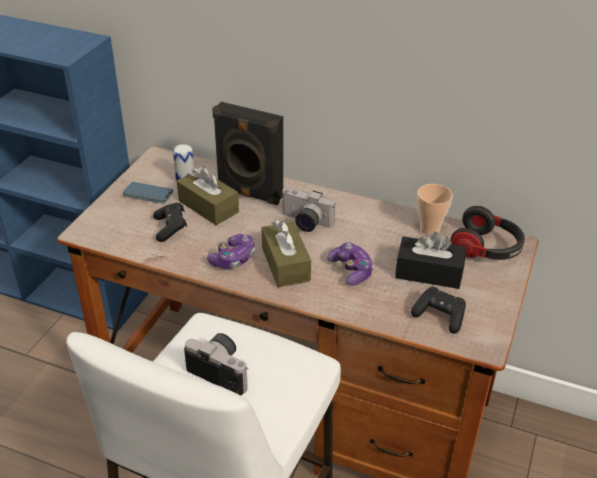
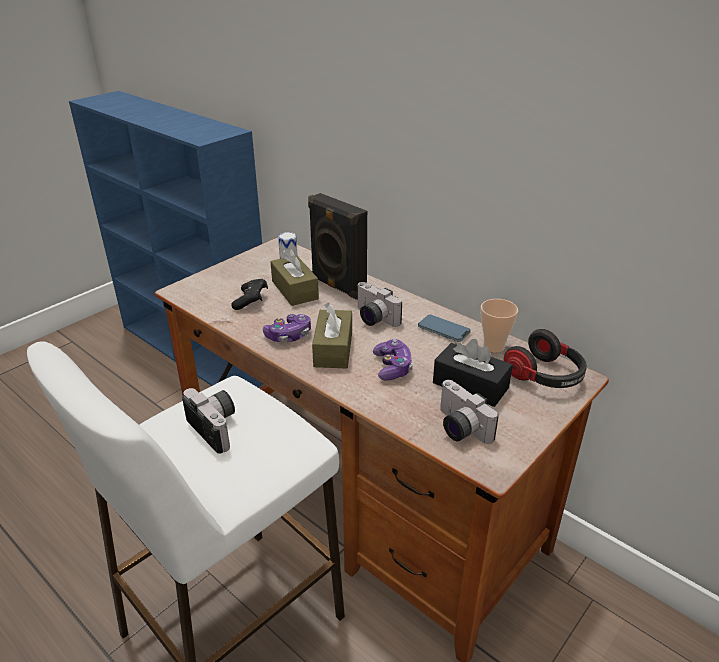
camera: 20 degrees right, 5 degrees down
phone [123,182,173,204] -> phone moved to [418,315,471,342]
black game controller [411,287,466,334] -> camera [440,380,499,444]

